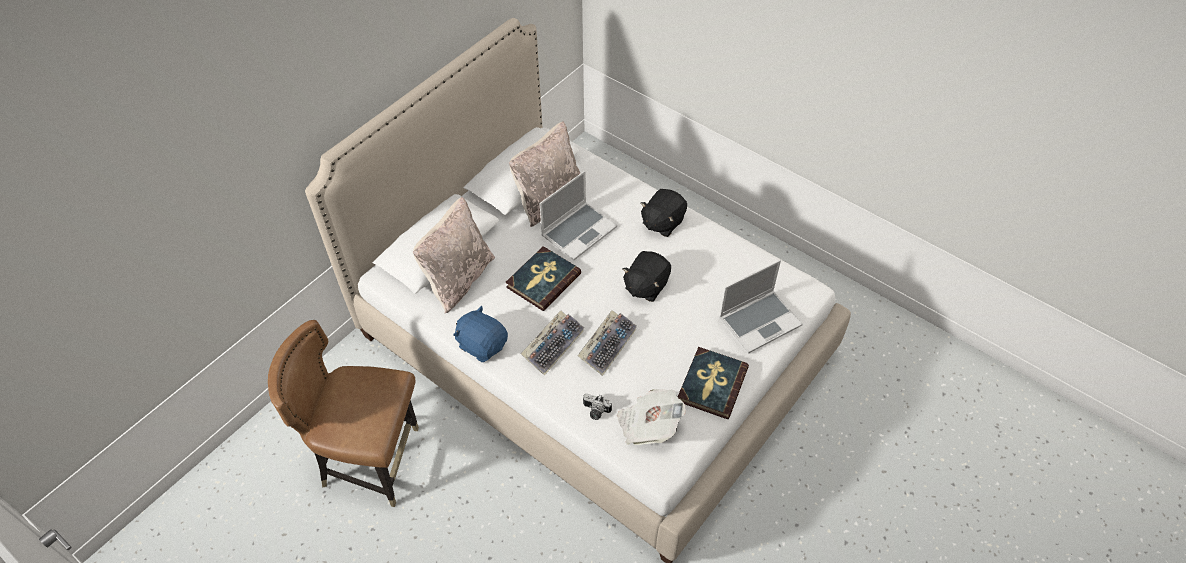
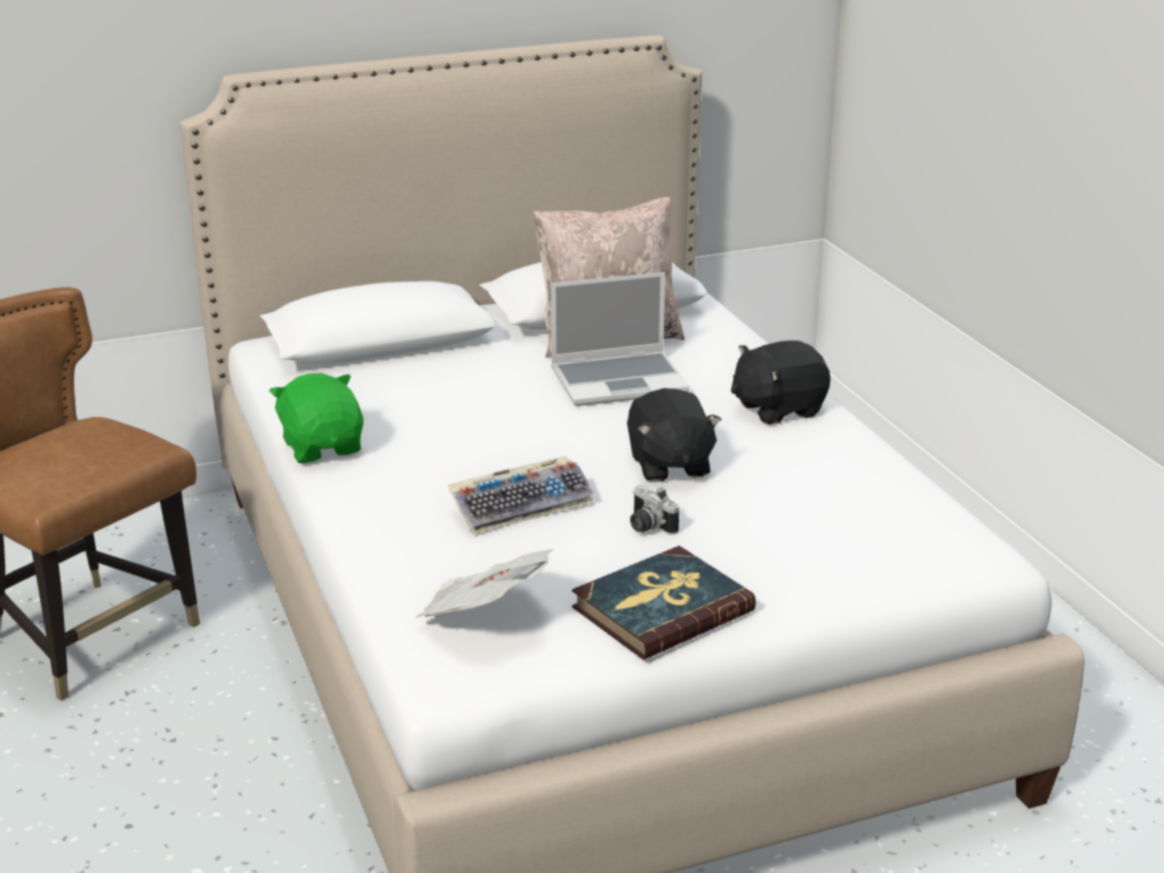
camera: 30 degrees right, 25 degrees down
beige pillow [413,197,495,313] -> none
blue plush toy [453,305,508,362] -> green plush toy [269,373,364,463]
book [506,246,581,311] -> none
keyboard [521,310,584,376] -> none
camera [583,393,612,420] -> camera moved to [630,485,679,535]
black plush toy [622,251,671,302] -> black plush toy turned 75 degrees counterclockwise [627,388,721,482]
laptop [719,260,803,353] -> none

